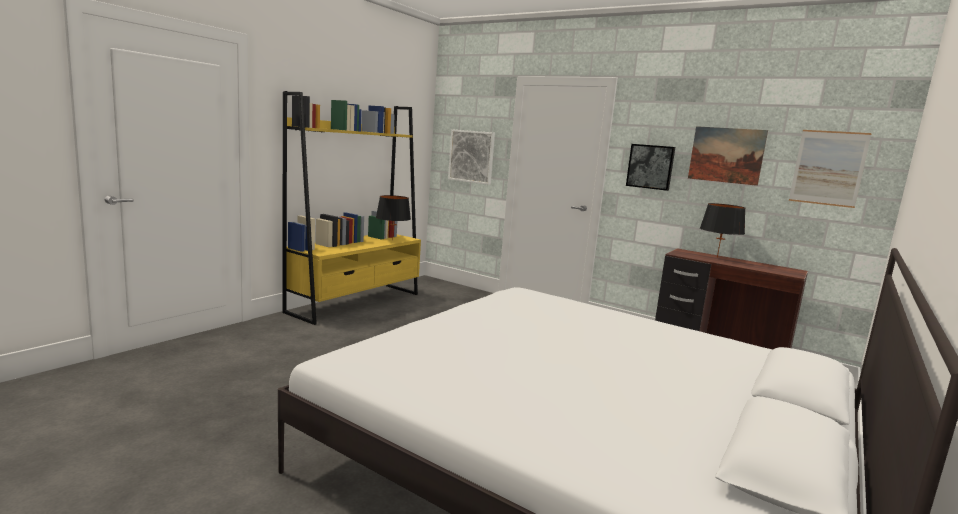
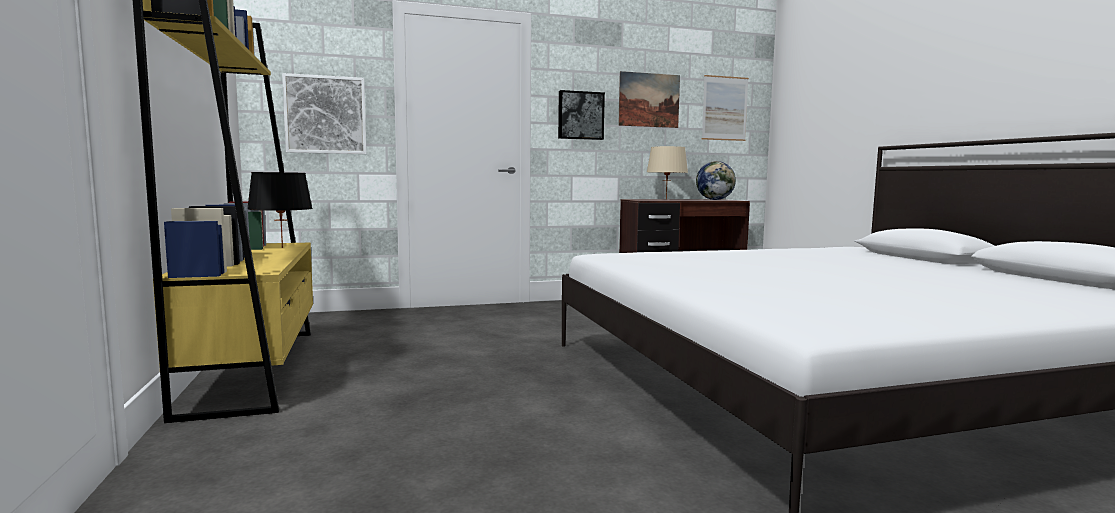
camera: 50 degrees left, 5 degrees down
black table lamp [700,203,745,258] -> beige table lamp [647,146,688,200]
none -> globe [696,161,736,200]

